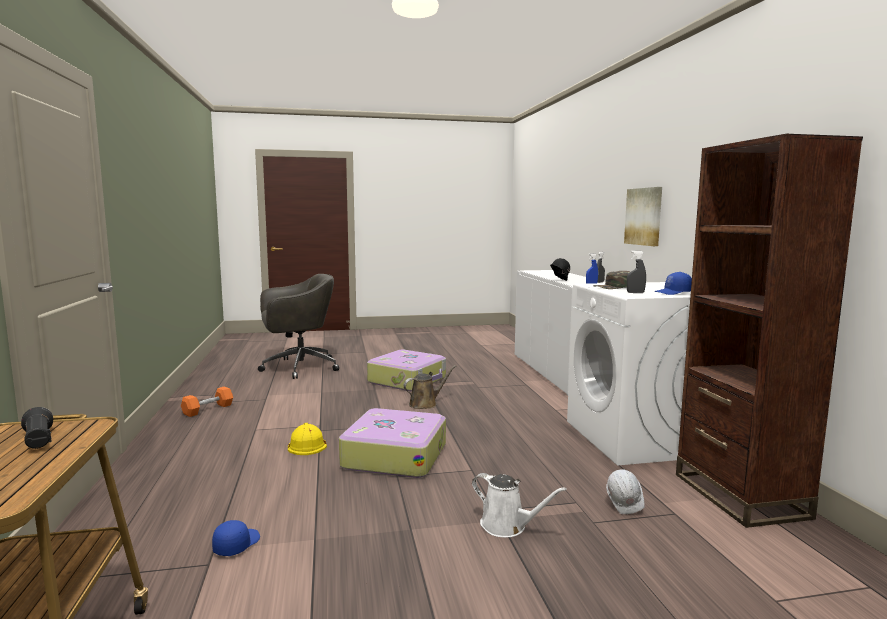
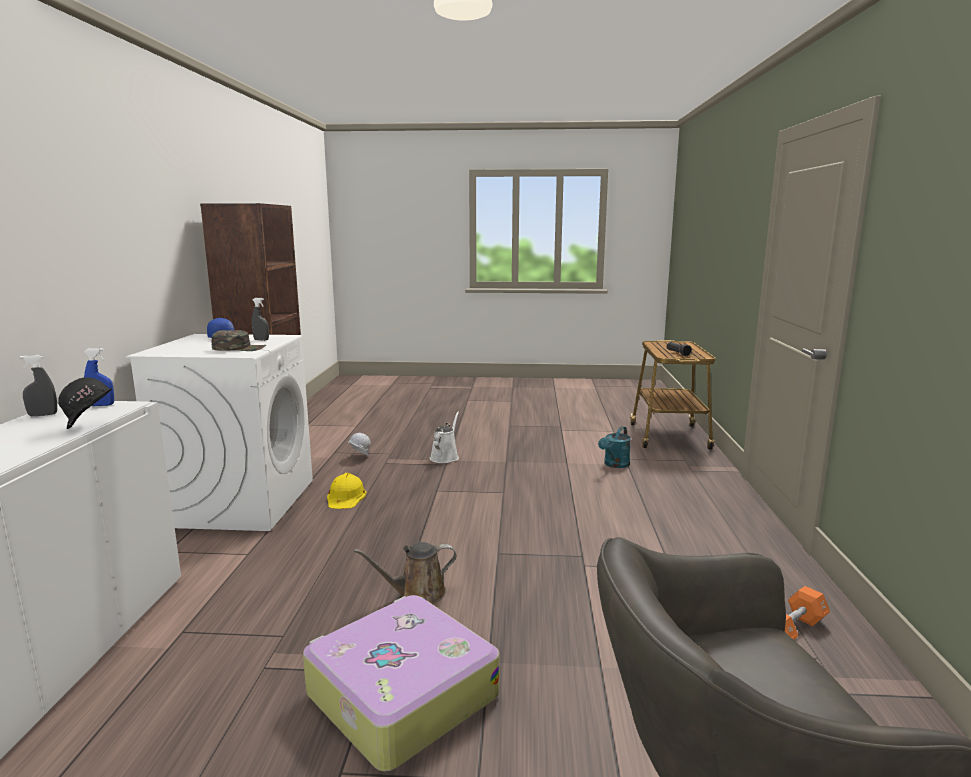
camera: 165 degrees left, 5 degrees up
blue cap [212,520,260,556] -> turquoise watering can [598,426,631,468]
yellow hard hat [288,423,327,455] -> yellow hard hat moved to [327,473,367,509]
suitcase [339,408,446,478] -> none
white watering can [472,473,567,538] -> white watering can turned 60 degrees clockwise [430,411,459,463]
picture [624,187,662,246] -> none

